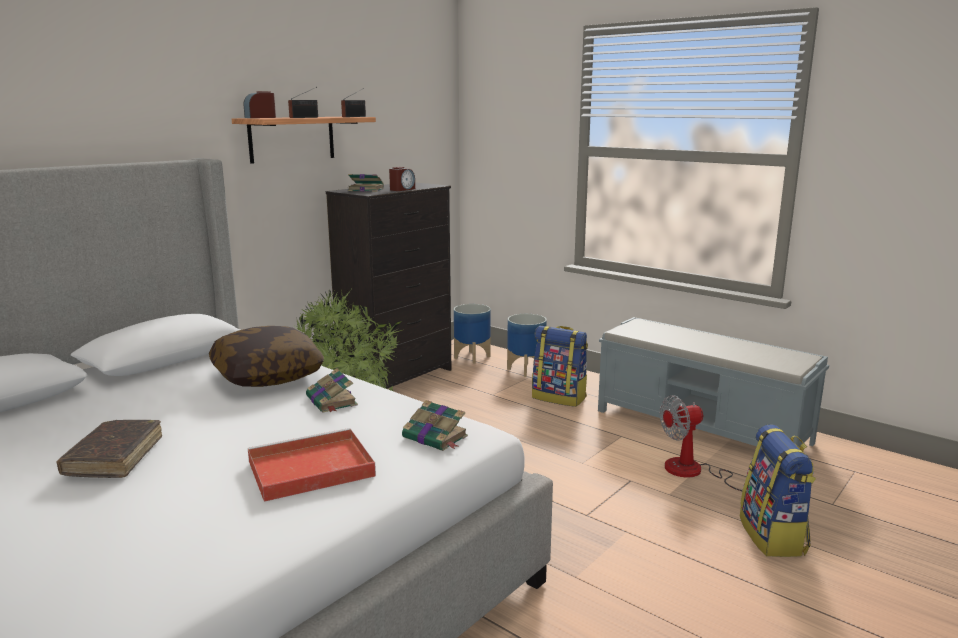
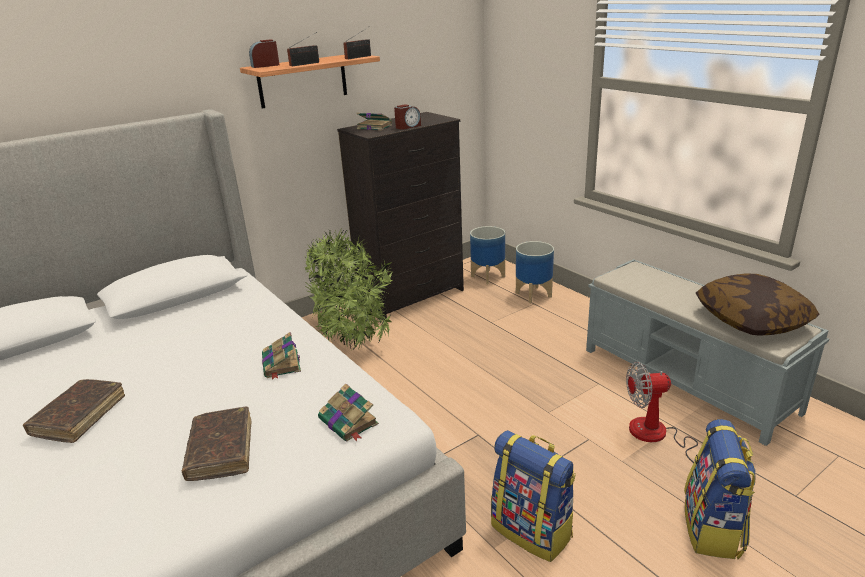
camera: 15 degrees right, 10 degrees up
pillow [209,326,324,387] -> pillow moved to [696,273,819,336]
red tray [248,428,376,502] -> brown book [182,407,251,481]
backpack [532,326,588,407] -> backpack moved to [491,430,576,562]

